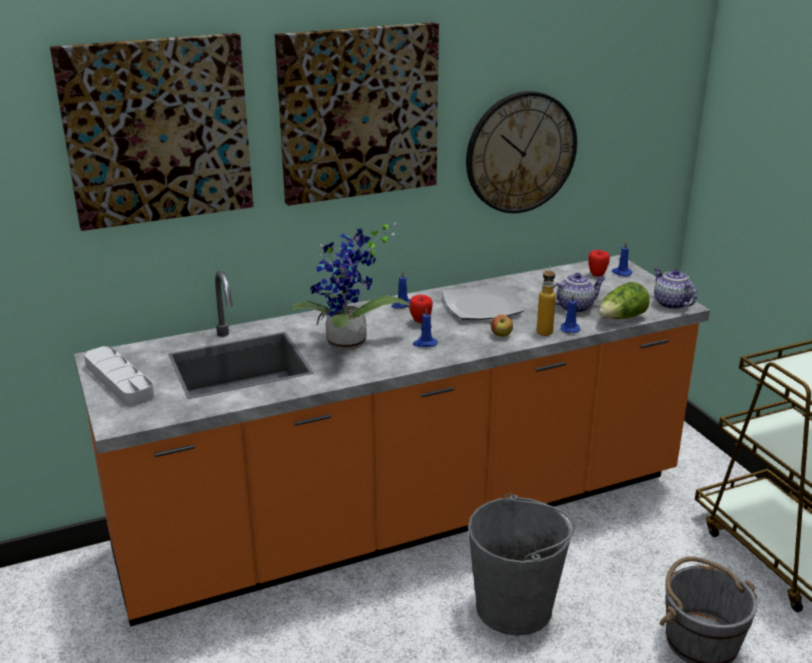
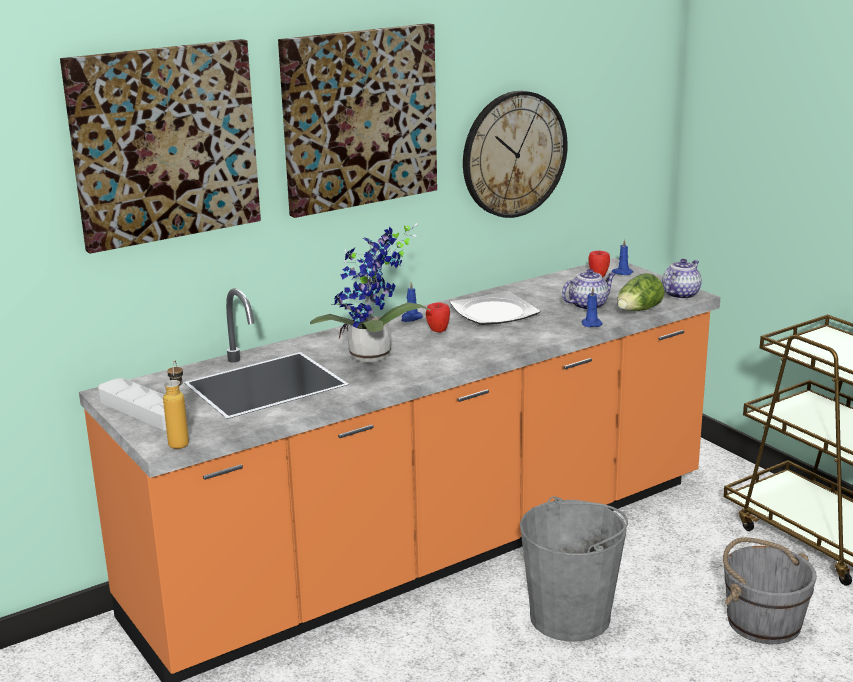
camera: 10 degrees left, 5 degrees down
blue candle [413,308,437,347] -> none
apple [491,315,513,337] -> none
bottle [537,266,556,336] -> bottle moved to [163,361,189,449]
teapot [654,268,697,309] -> teapot turned 75 degrees clockwise [662,259,702,299]

